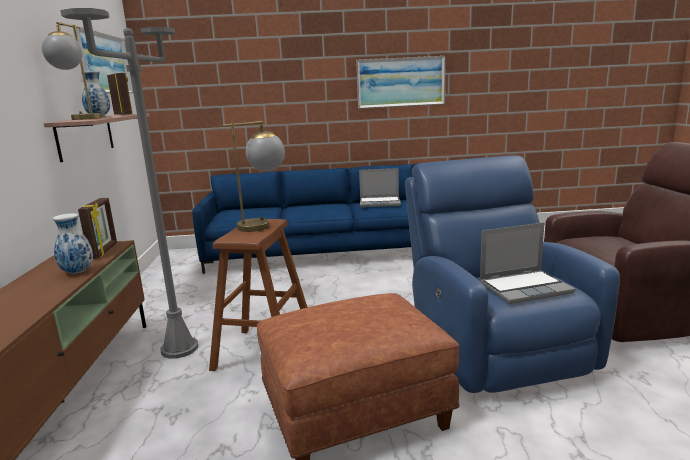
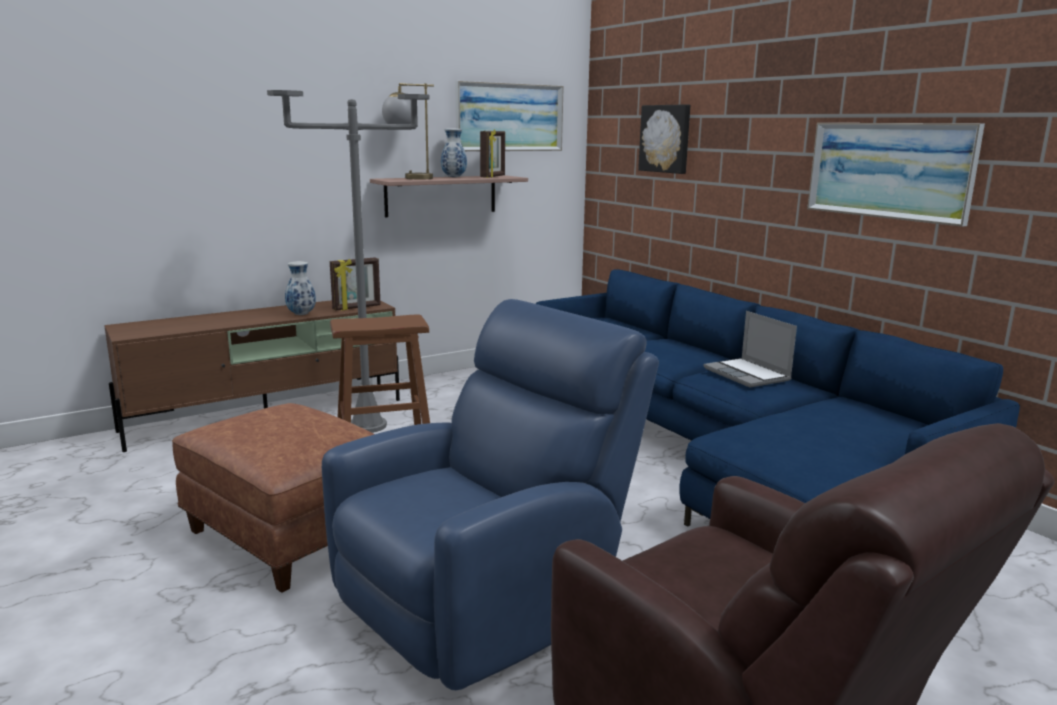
camera: 60 degrees right, 0 degrees up
table lamp [222,121,285,232] -> none
laptop [480,222,576,304] -> none
none -> picture [638,104,690,174]

